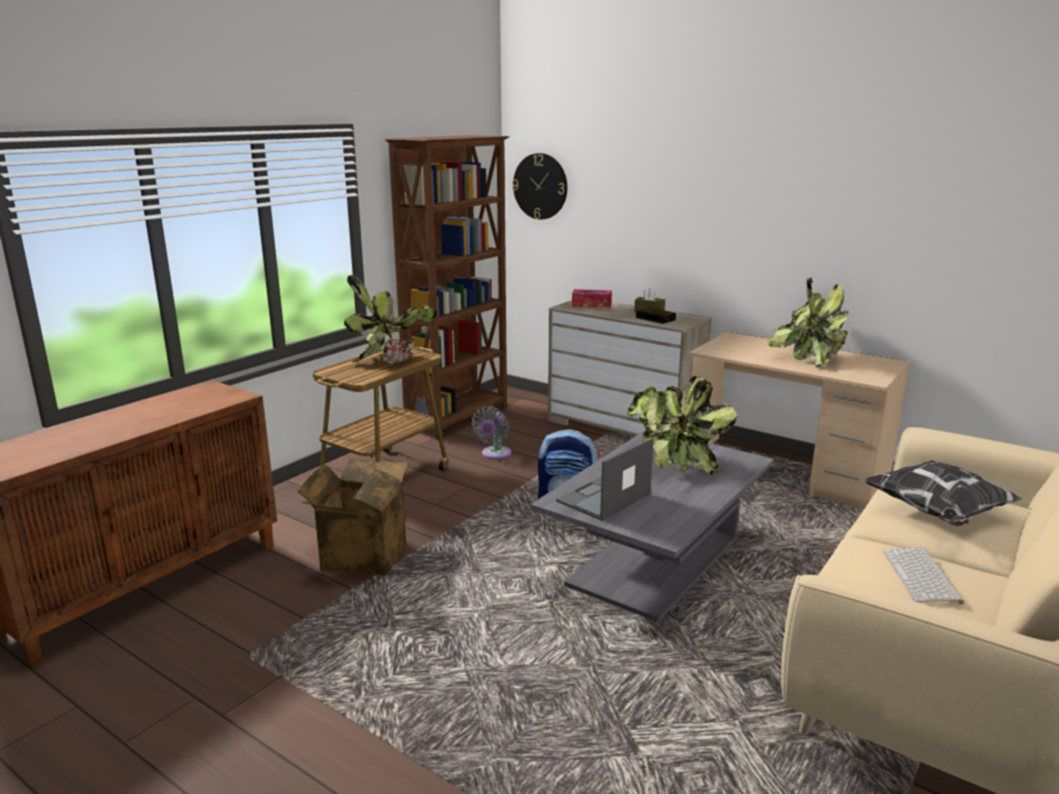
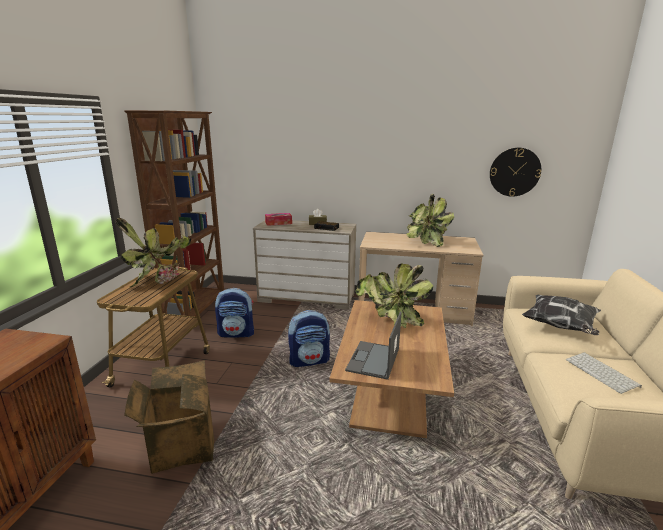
camera: 25 degrees left, 0 degrees up
grey fan [472,406,511,460] -> backpack [215,288,254,338]
wall clock [512,153,567,220] -> wall clock moved to [490,148,541,197]
grey coffee table [531,430,774,622] -> brown coffee table [329,300,454,438]

